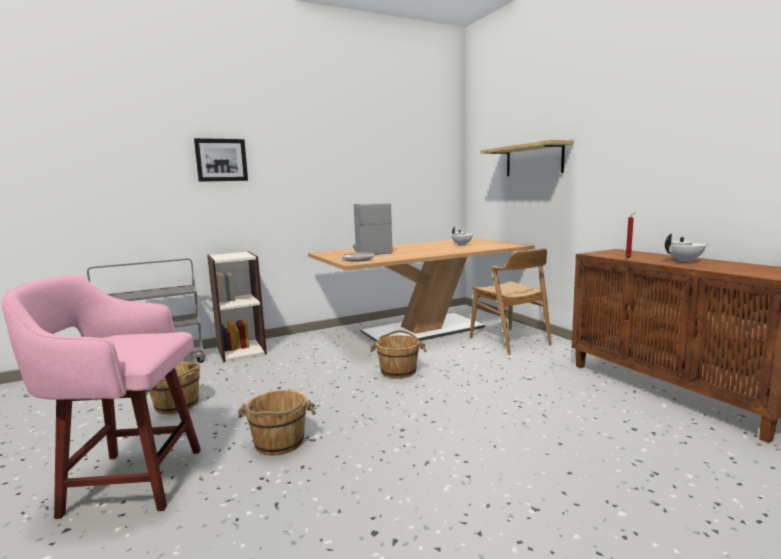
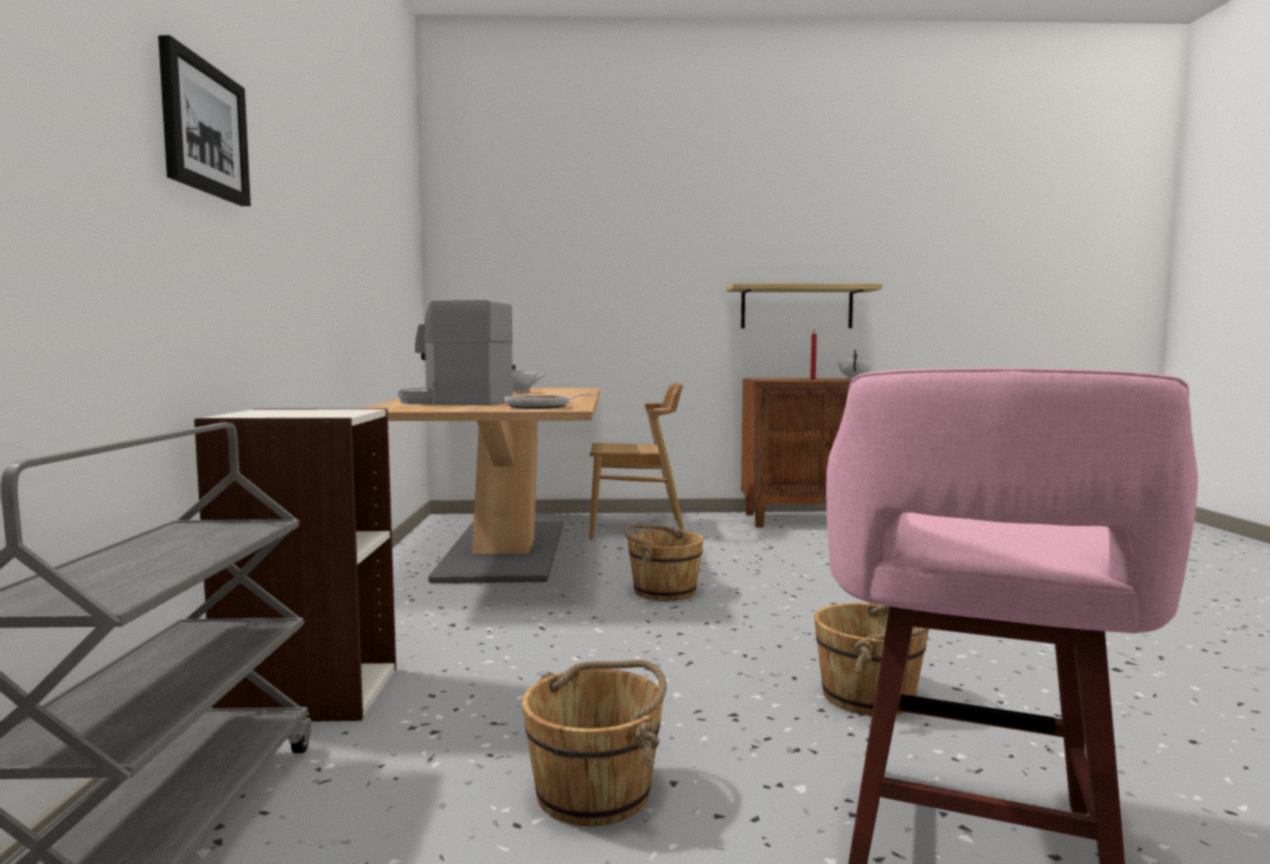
camera: 65 degrees left, 5 degrees down
shelf [480,140,574,176] -> shelf moved to [726,283,883,328]

